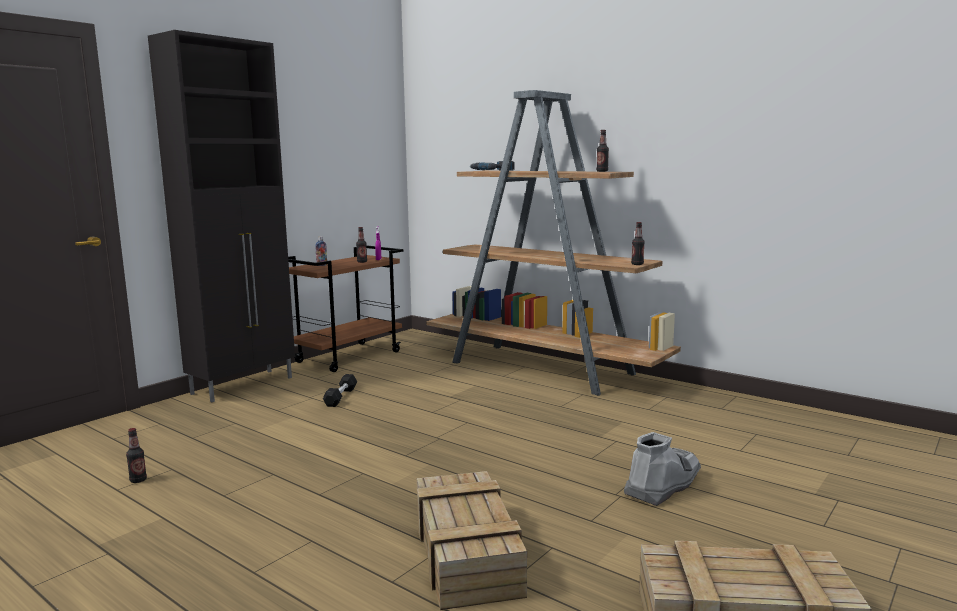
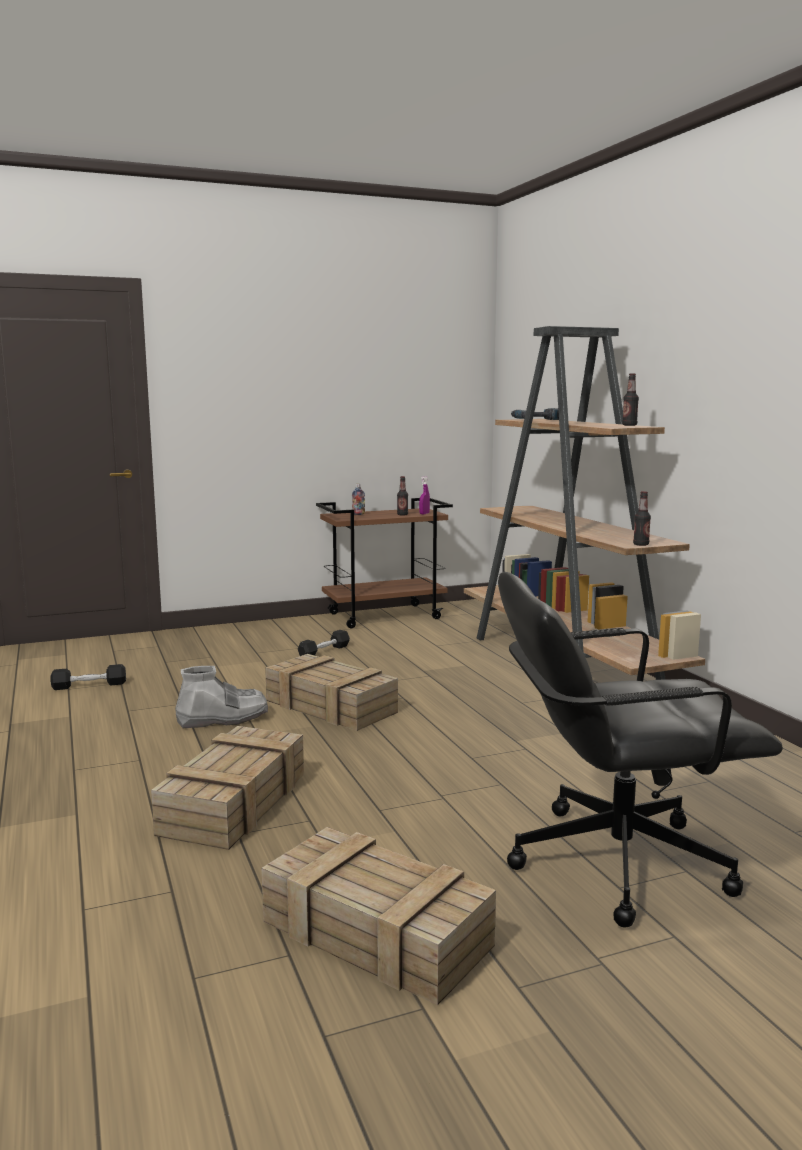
camera: 30 degrees right, 0 degrees up
bottle [126,428,147,483] -> black dumbbell [50,664,126,690]
black cabinet [148,30,295,402] -> none
grey boot [624,432,701,506] -> grey boot moved to [175,666,268,728]
none -> crate [265,654,398,731]
none -> black office chair [498,572,783,928]

